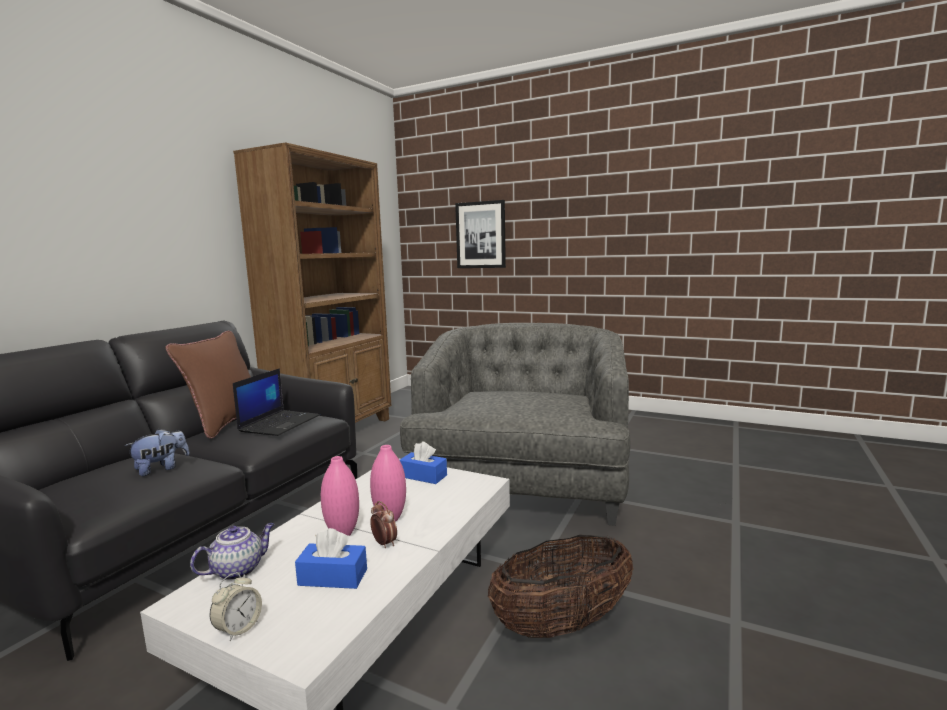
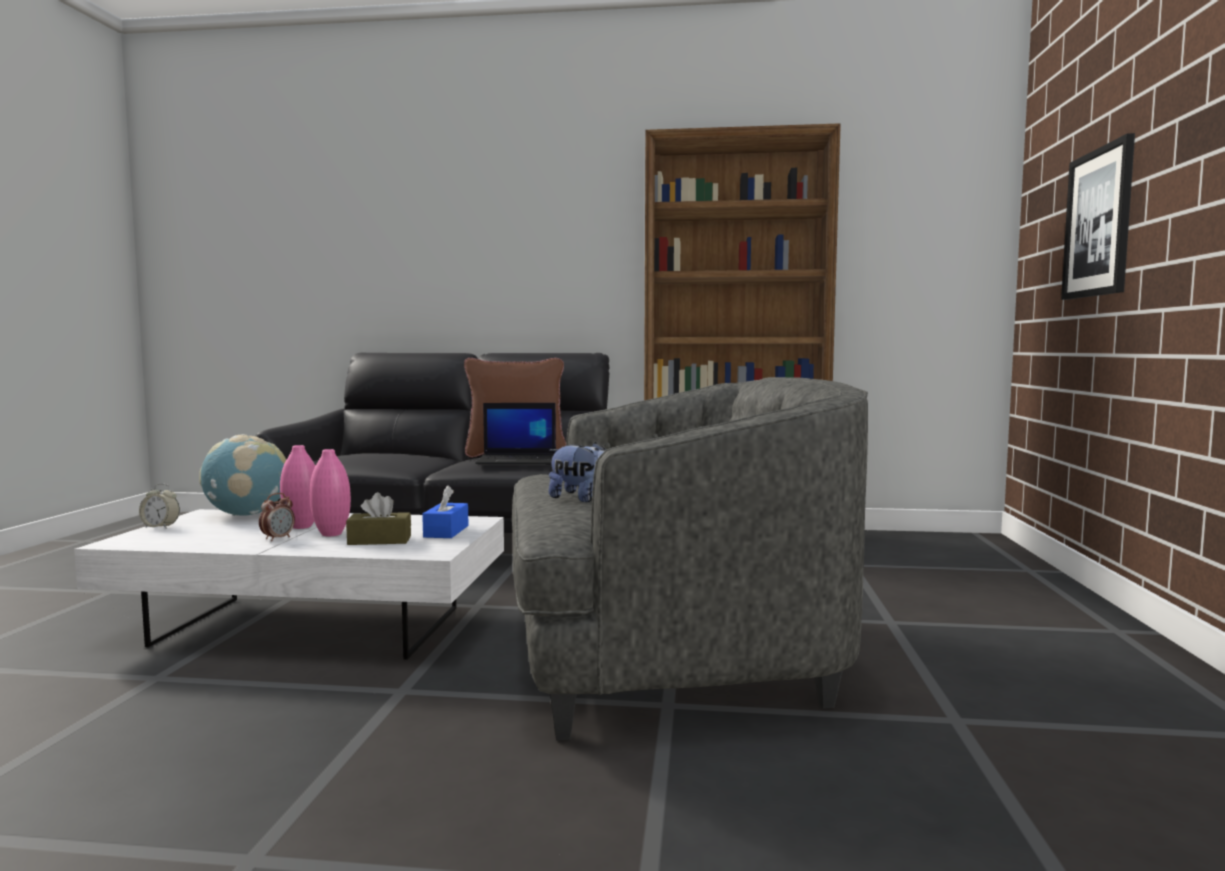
camera: 70 degrees right, 5 degrees down
plush toy [125,429,190,476] -> plush toy moved to [549,442,605,502]
teapot [190,523,274,581] -> globe [199,434,286,516]
blue tissue box [295,528,367,589] -> none
basket [488,535,633,638] -> none
none -> brown tissue box [346,492,411,545]

